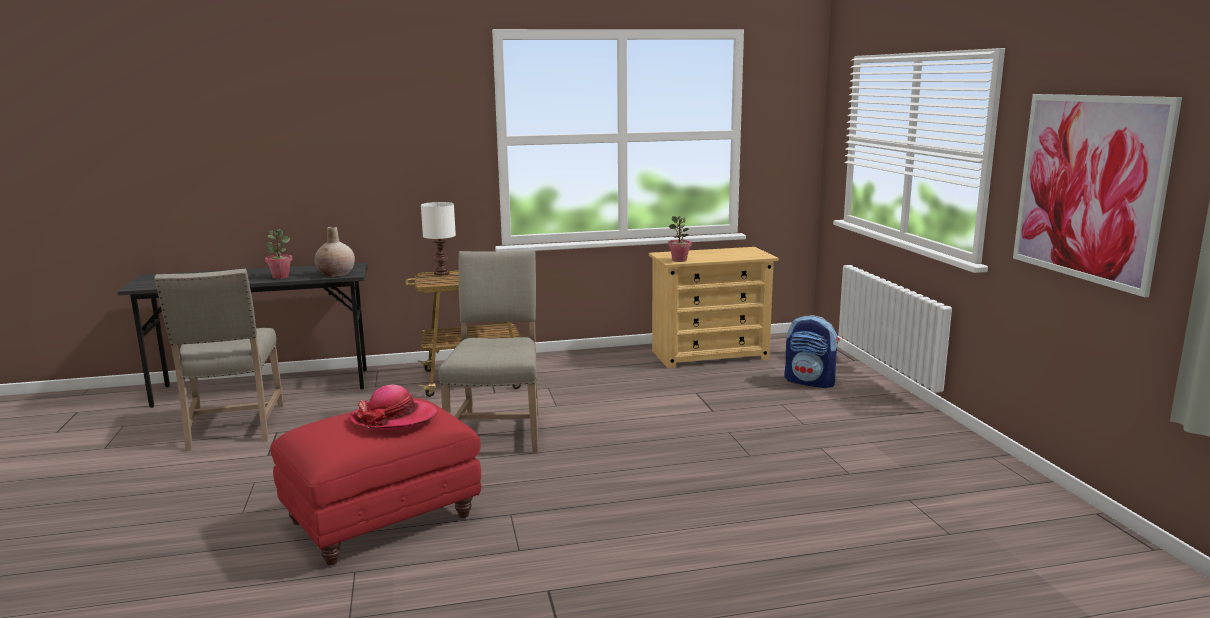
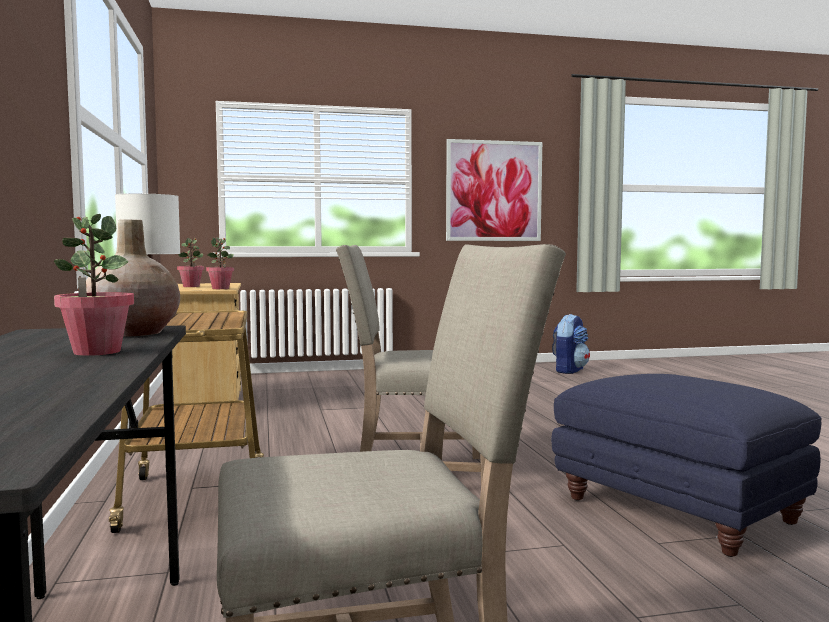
camera: 90 degrees left, 10 degrees down
red ottoman [271,398,481,565] -> blue ottoman [551,374,821,557]
hat [349,385,438,430] -> none
backpack [784,315,840,388] -> backpack moved to [552,314,590,374]
none -> potted plant [177,238,204,287]

